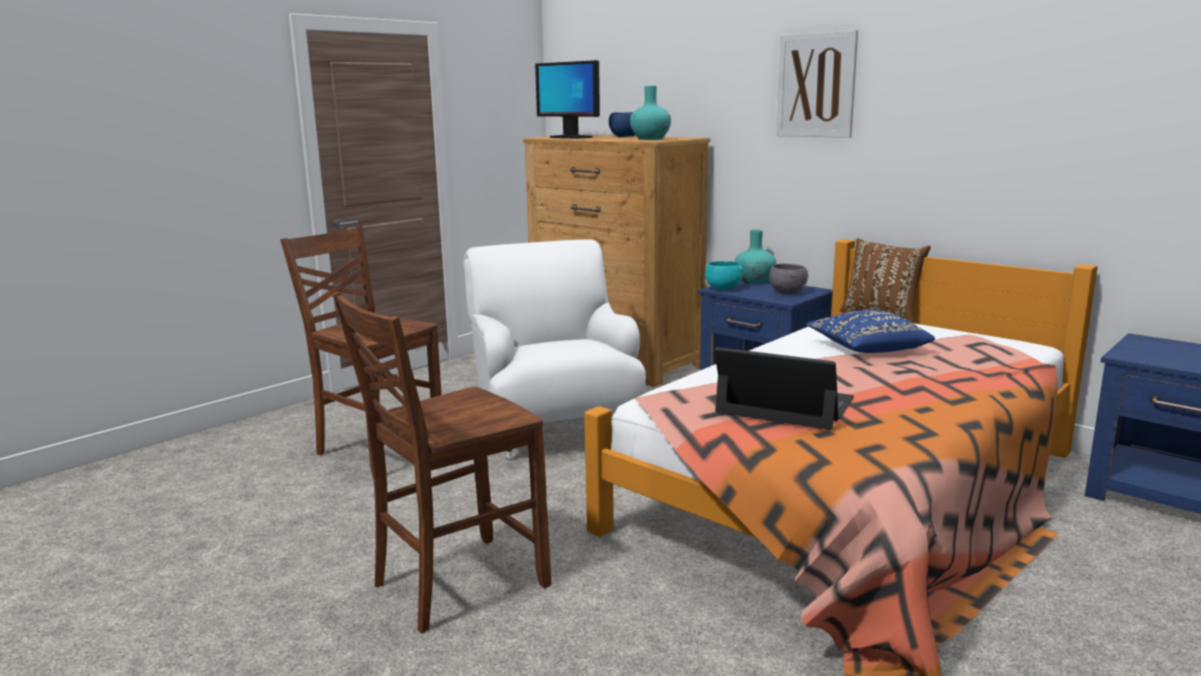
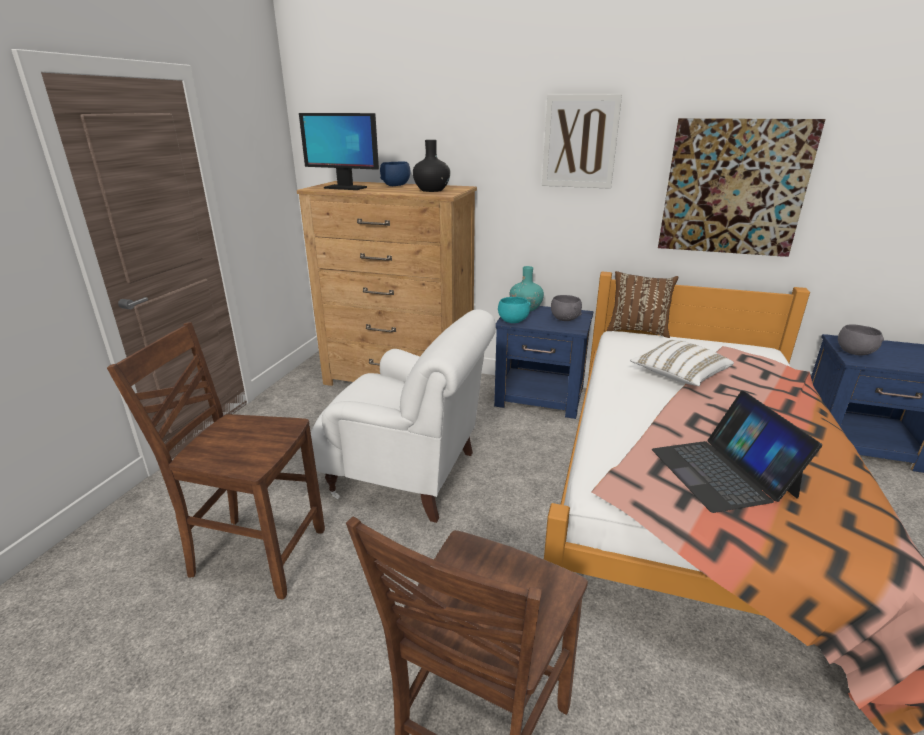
camera: 25 degrees left, 10 degrees up
white armchair [464,239,646,459] -> white armchair turned 150 degrees clockwise [311,309,496,523]
turquoise vase [630,86,671,140] -> black vase [413,140,450,192]
laptop [714,347,854,430] -> laptop turned 105 degrees counterclockwise [652,391,822,513]
blue pillow [806,309,935,353] -> white pillow [630,340,734,386]
none -> picture [658,118,825,257]
none -> grey bowl [838,324,884,356]

